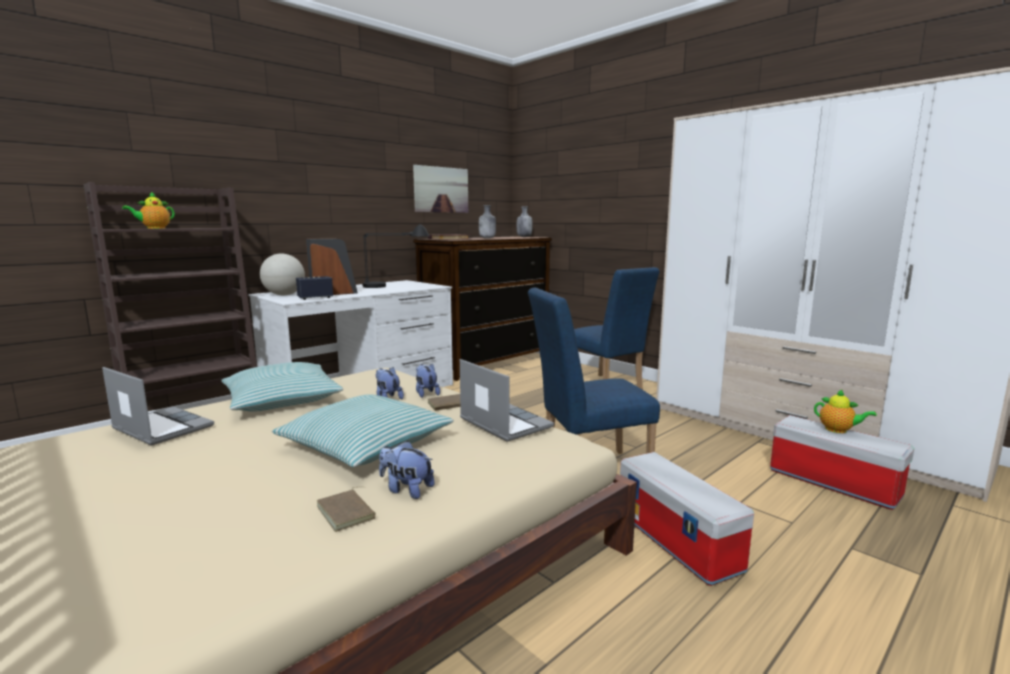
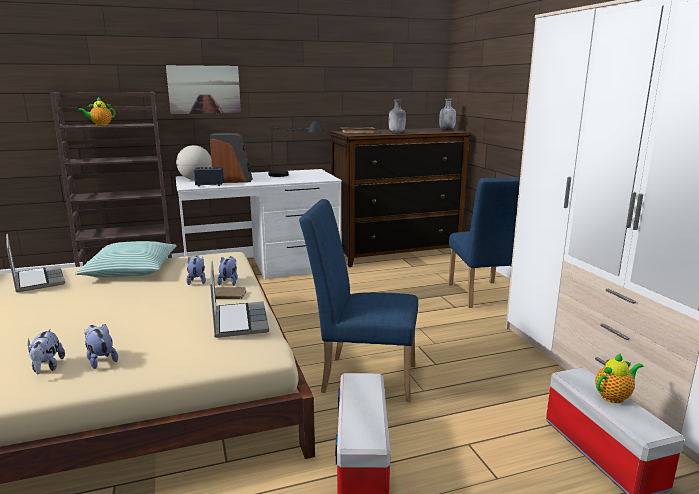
camera: 25 degrees right, 5 degrees up
pillow [272,394,454,467] -> none
brown book [316,487,375,532] -> plush toy [28,329,65,374]
picture [413,165,468,213] -> picture moved to [166,65,241,114]
teapot [814,389,877,433] -> teapot turned 90 degrees counterclockwise [595,353,644,403]

